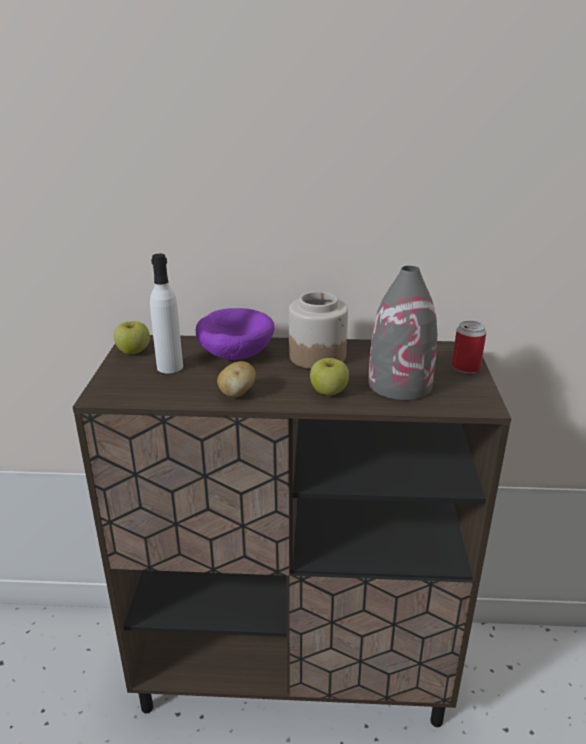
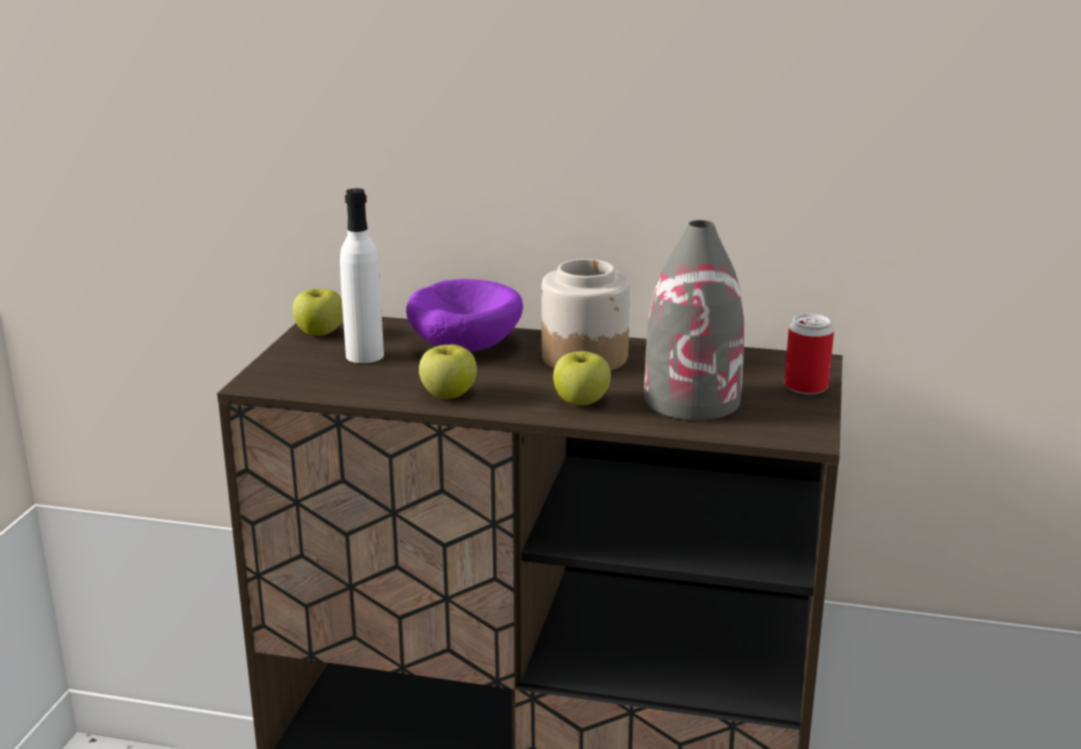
camera: 10 degrees right, 5 degrees down
potato [217,361,256,397] -> apple [419,345,477,399]

